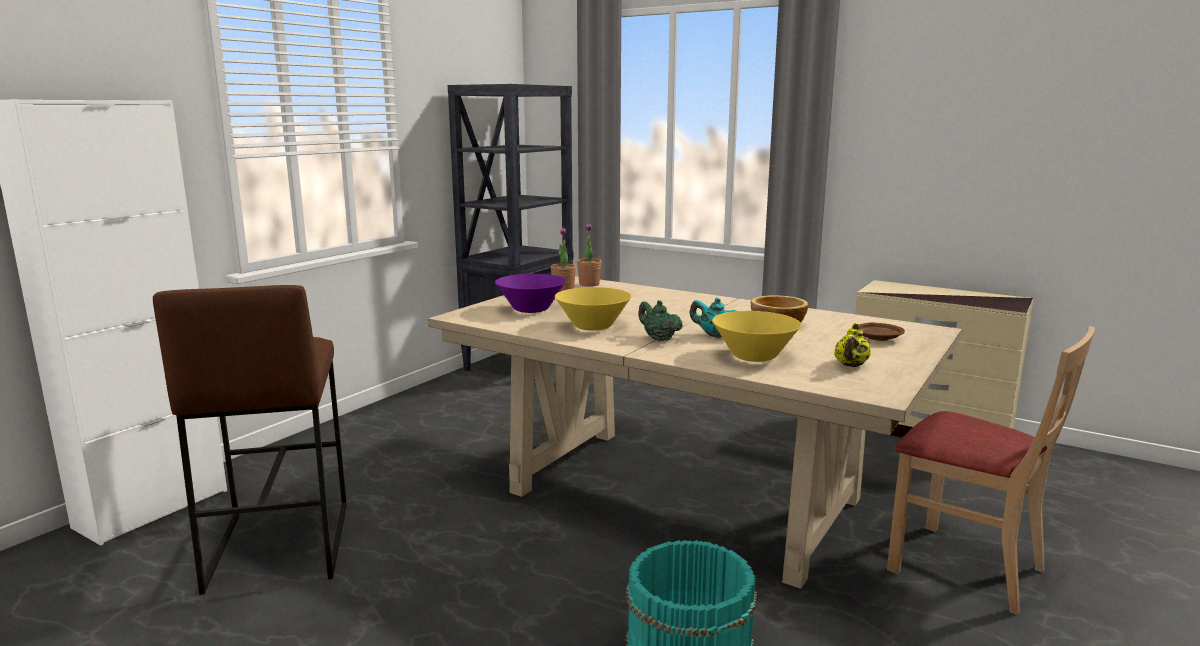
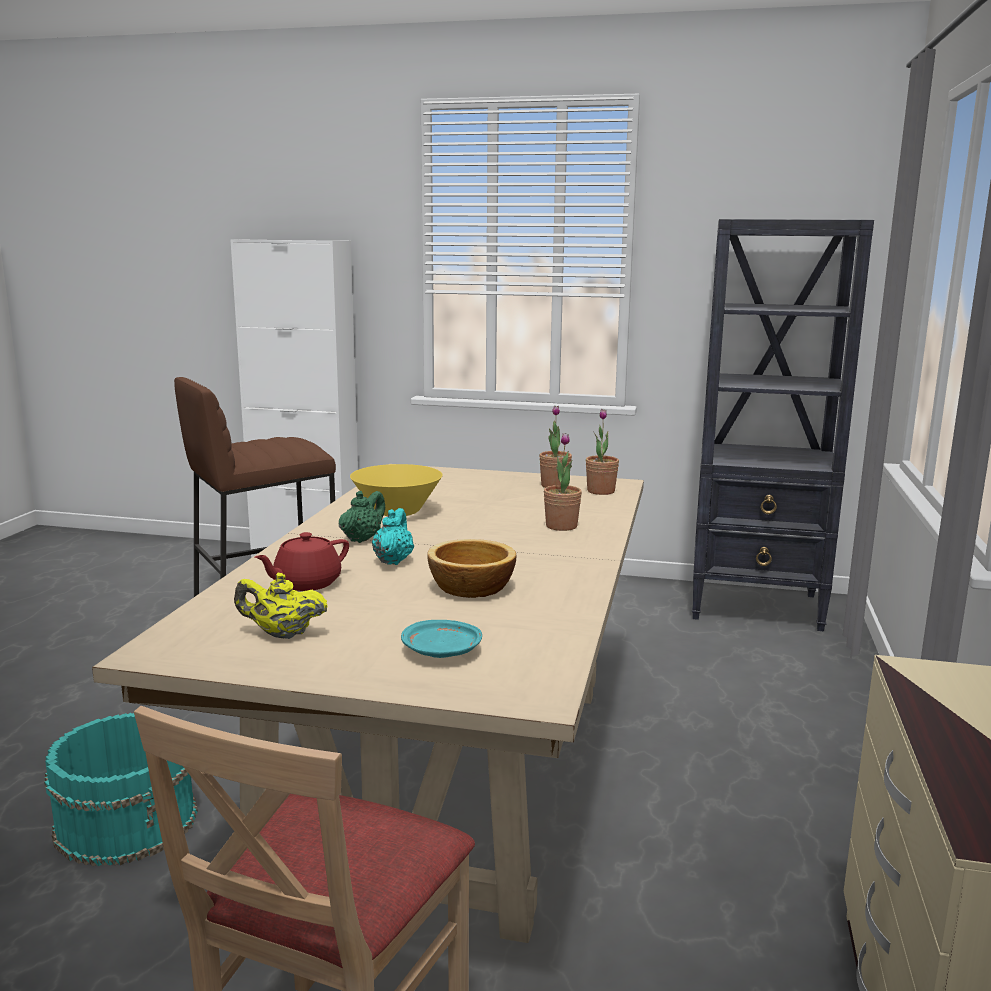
camera: 70 degrees right, 0 degrees up
purple bowl [495,274,566,313] -> none
yellow bowl [712,311,801,362] -> red teapot [255,532,349,591]
brown plate [858,323,905,341] -> turquoise plate [401,620,482,658]
none -> potted plant [544,433,582,531]

